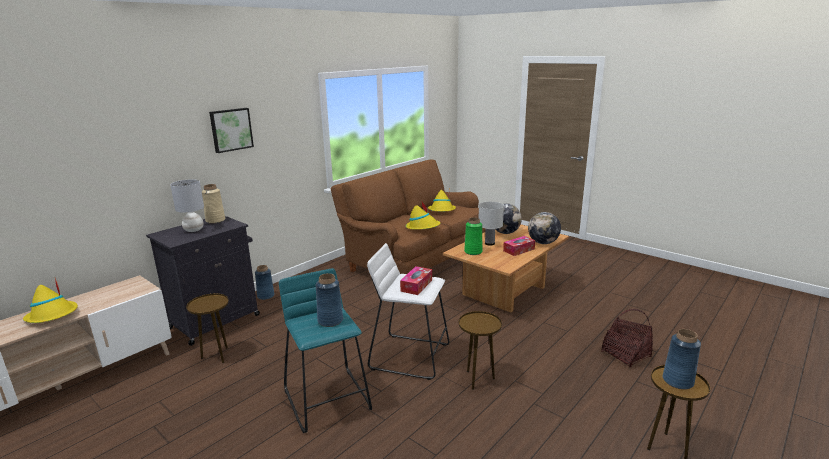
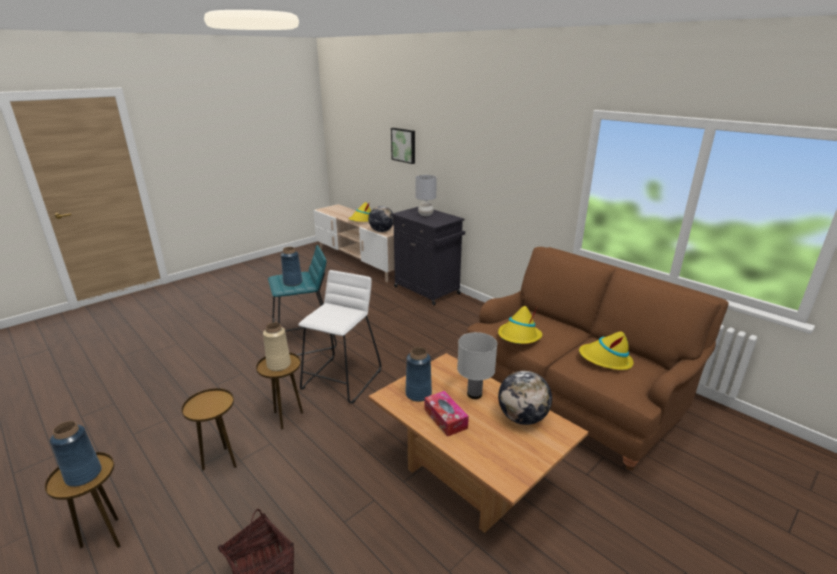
camera: 95 degrees right, 5 degrees up
brown side table [186,293,229,363] -> brown side table moved to [181,388,237,470]
beige vase [202,184,225,224] -> beige vase moved to [263,322,291,371]
picture [209,108,254,153] -> picture moved to [391,128,415,164]
blue vase [255,265,274,300] -> blue vase moved to [405,347,432,402]
tissue box [400,266,432,295] -> none
green vase [464,217,482,255] -> none
globe [528,212,561,244] -> globe moved to [368,206,394,232]

